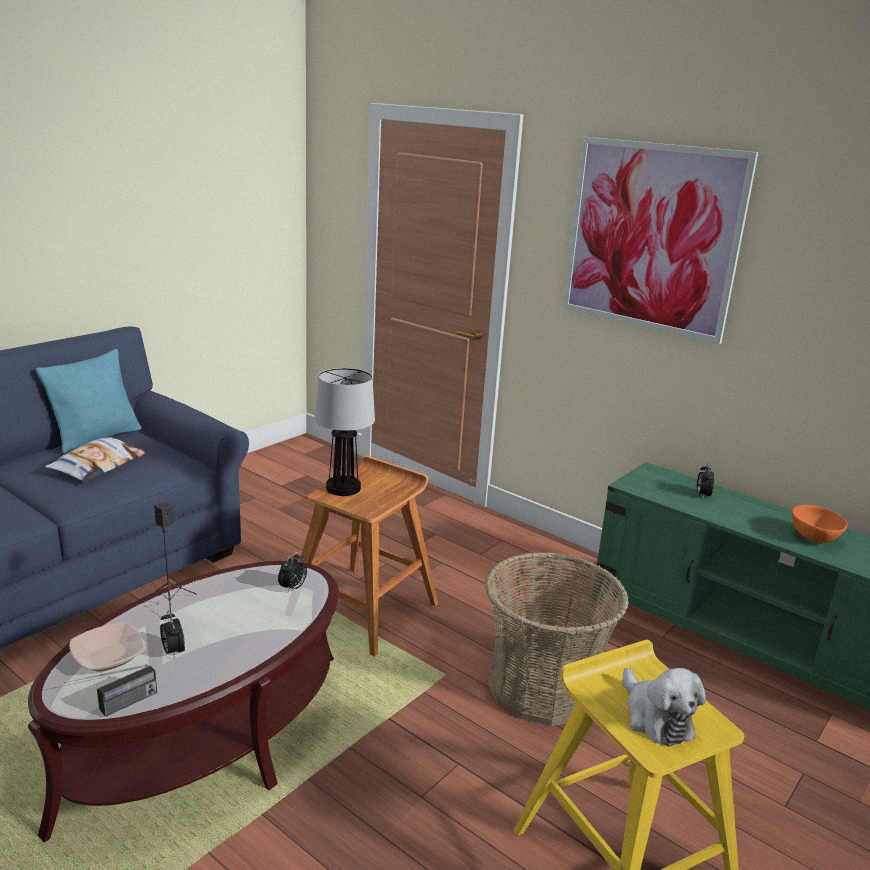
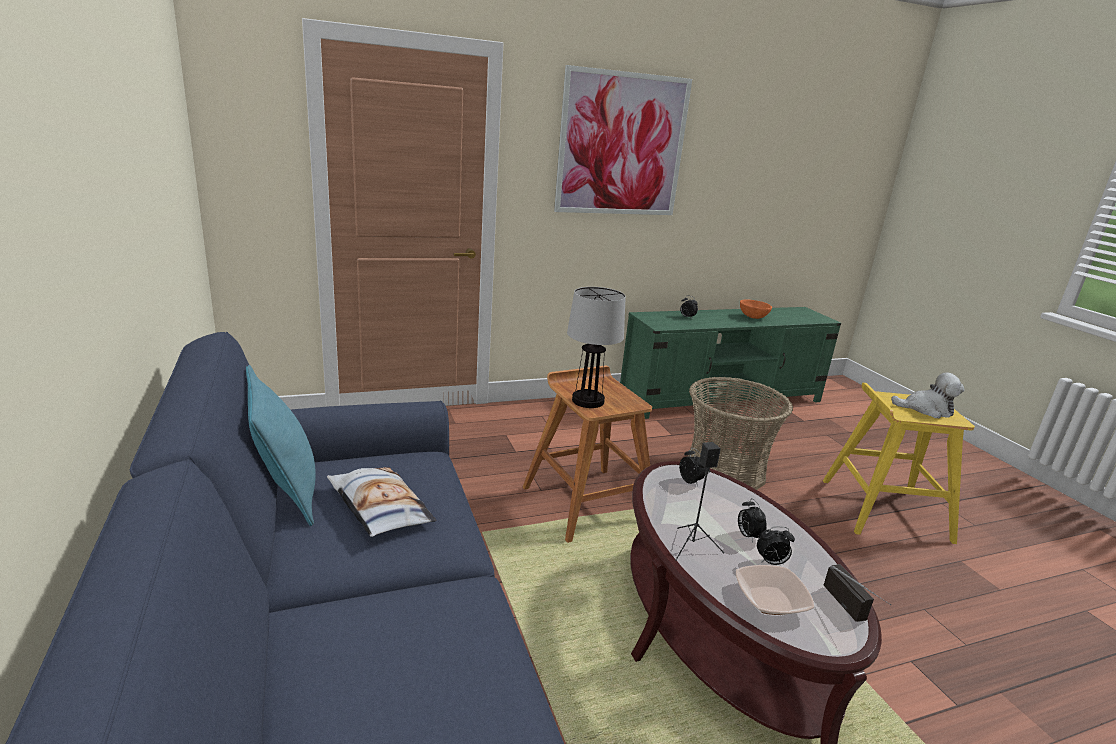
camera: 60 degrees left, 0 degrees up
none -> alarm clock [738,498,767,543]

